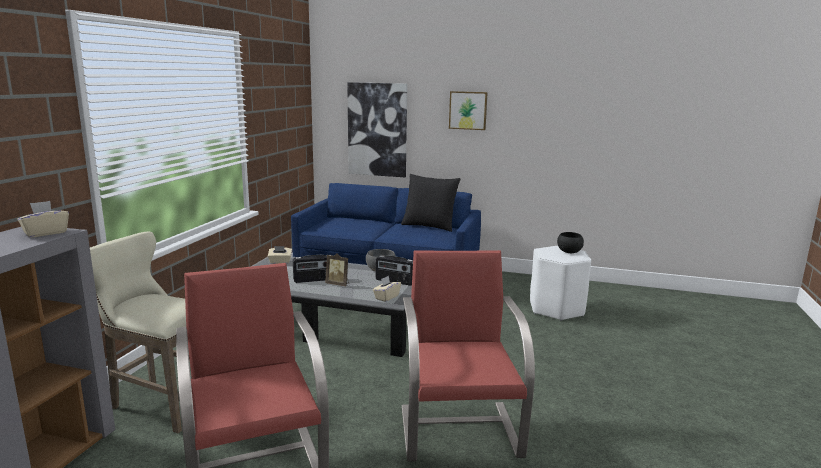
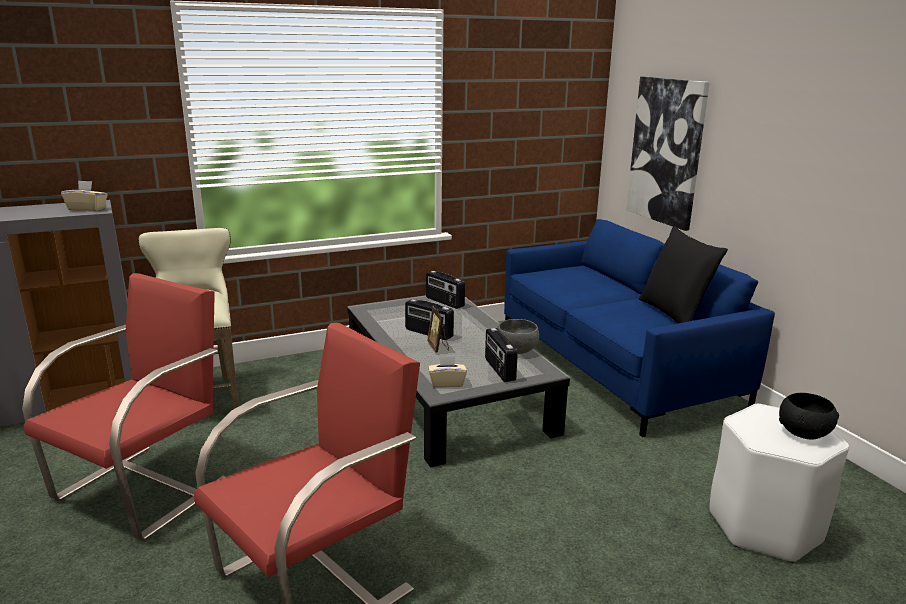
camera: 50 degrees right, 5 degrees up
beige tissue box [268,246,292,264] -> radio [426,271,465,309]
picture [449,91,488,130] -> none

